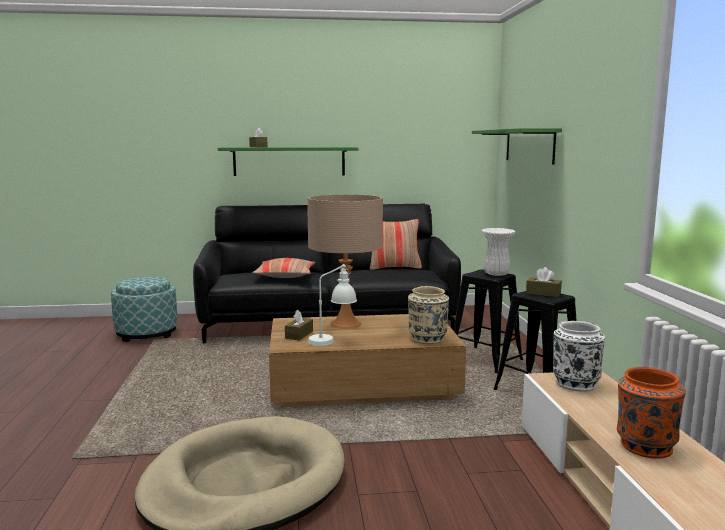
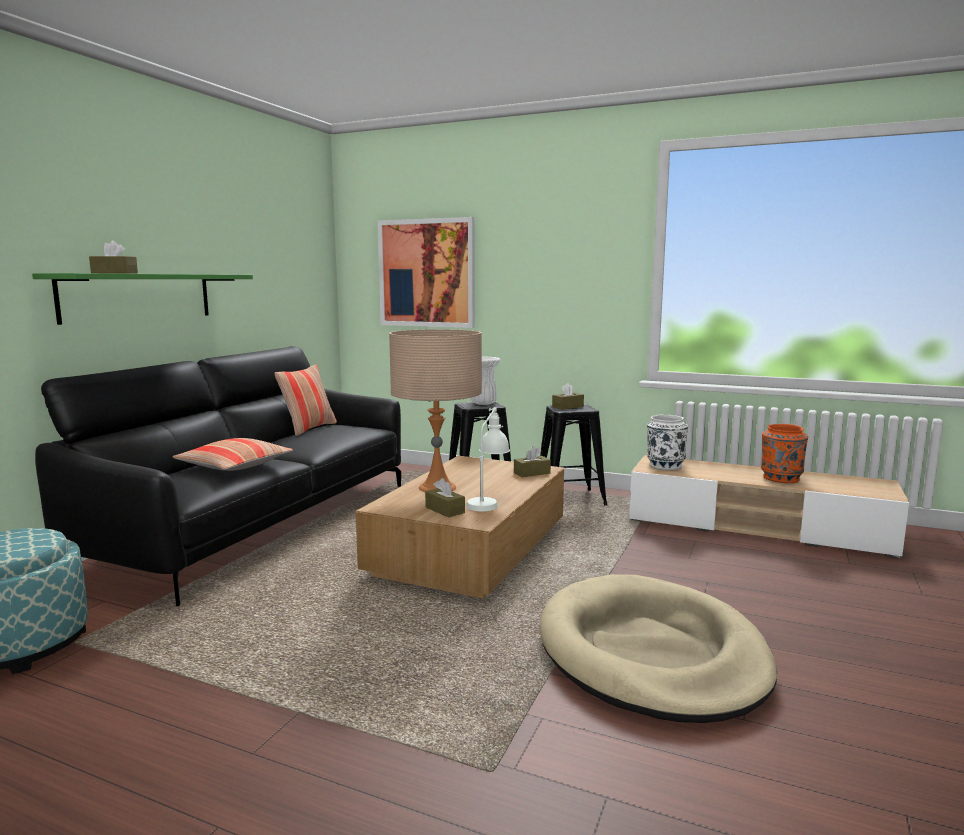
camera: 60 degrees left, 0 degrees up
beige vase [408,286,449,344] -> brown tissue box [514,446,551,477]
green shelf [472,128,562,164] -> picture [378,217,475,328]

